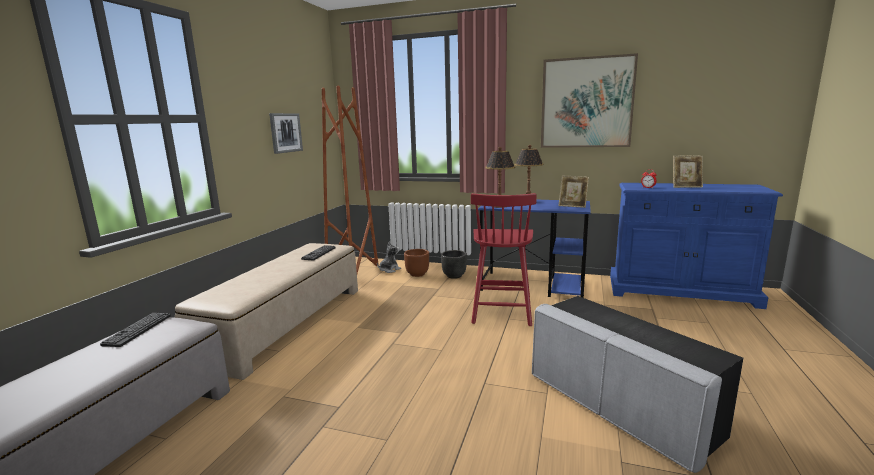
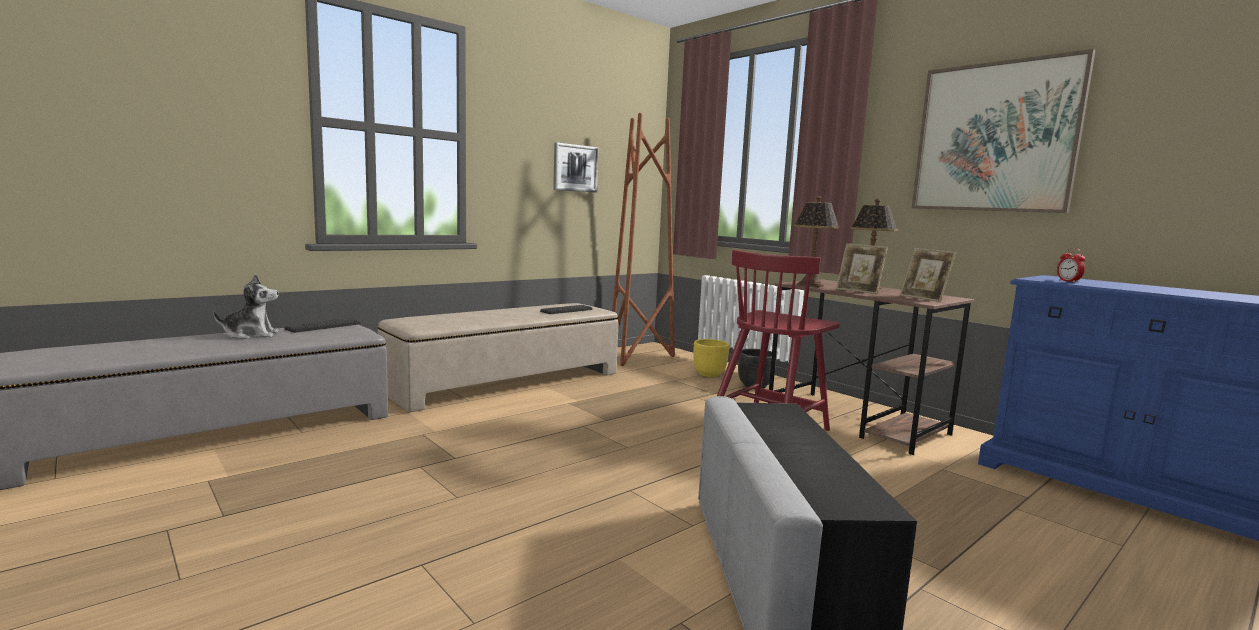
camera: 30 degrees right, 5 degrees down
plush toy [377,242,401,273] -> plush toy moved to [213,274,279,339]
brown planter [404,249,429,277] -> yellow planter [694,339,729,377]
blue desk [478,200,591,298] -> brown desk [769,279,975,455]
picture frame [673,156,703,188] -> picture frame moved to [836,243,888,294]

